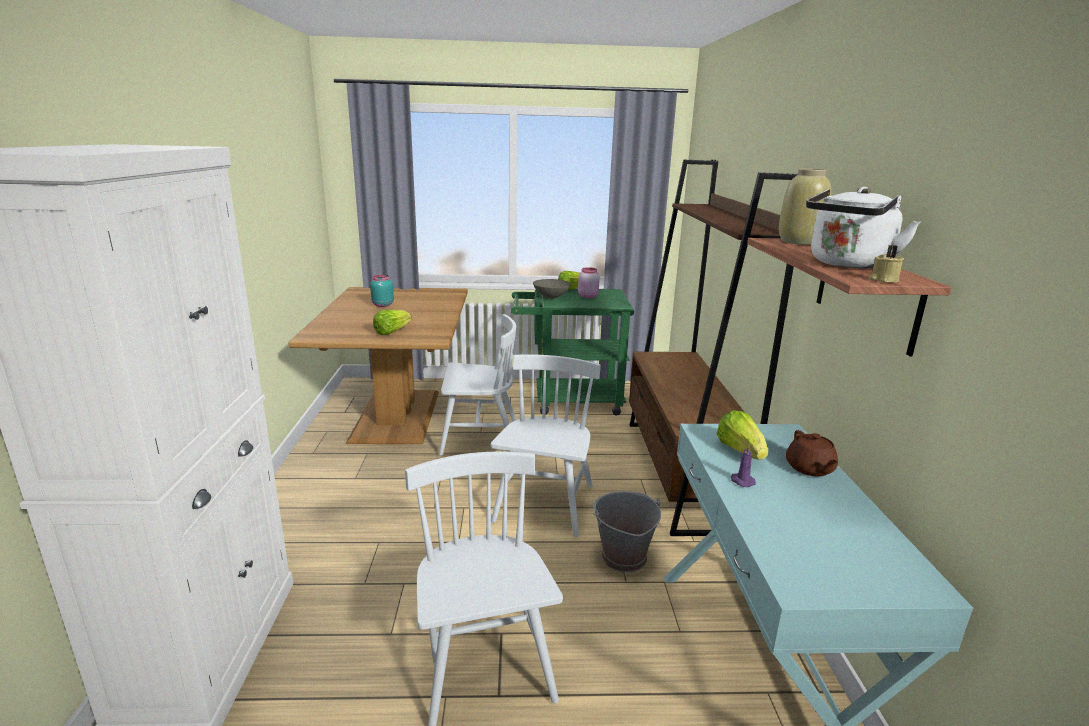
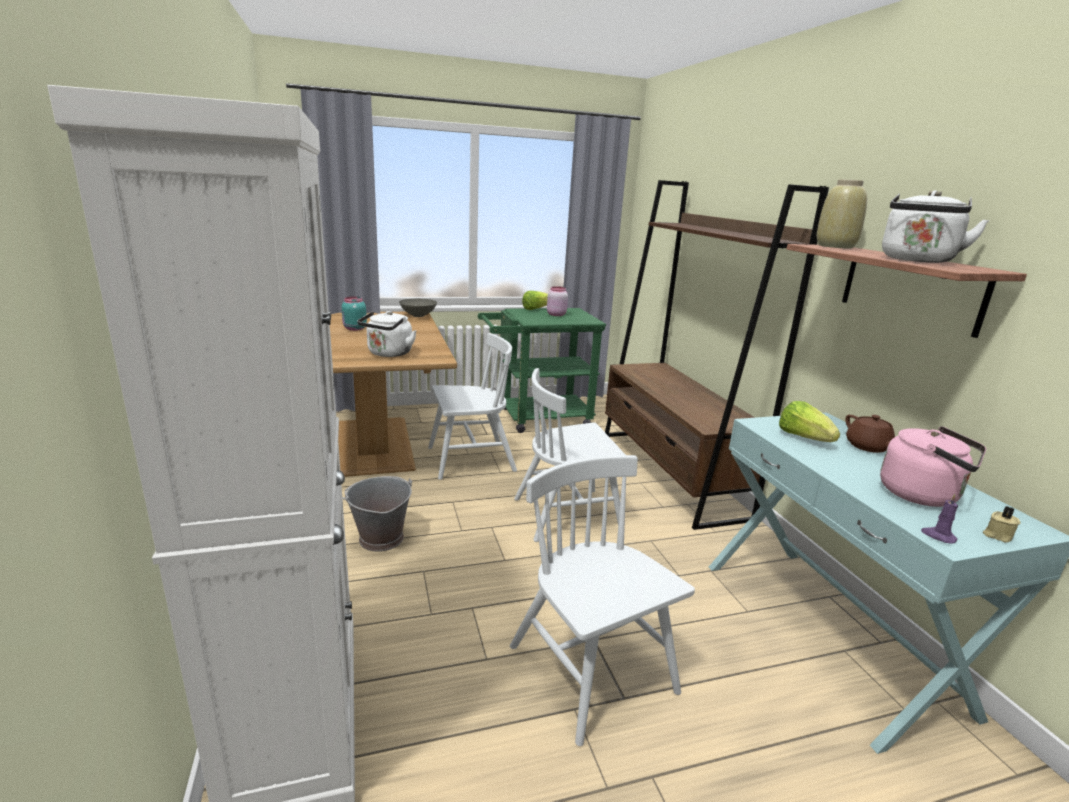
camera: 15 degrees left, 0 degrees up
lettuce [373,310,412,335] -> white kettle [357,311,417,357]
white chair [491,354,601,537] -> white chair turned 105 degrees counterclockwise [514,368,625,542]
grey bowl [533,279,571,299] -> grey bowl moved to [399,298,437,317]
grey bucket [593,491,661,573] -> grey bucket moved to [343,476,412,552]
purple candle [731,444,756,487] -> purple candle moved to [921,494,958,544]
beige candle [868,245,904,283] -> beige candle moved to [983,506,1021,543]
none -> pink kettle [880,426,986,507]

